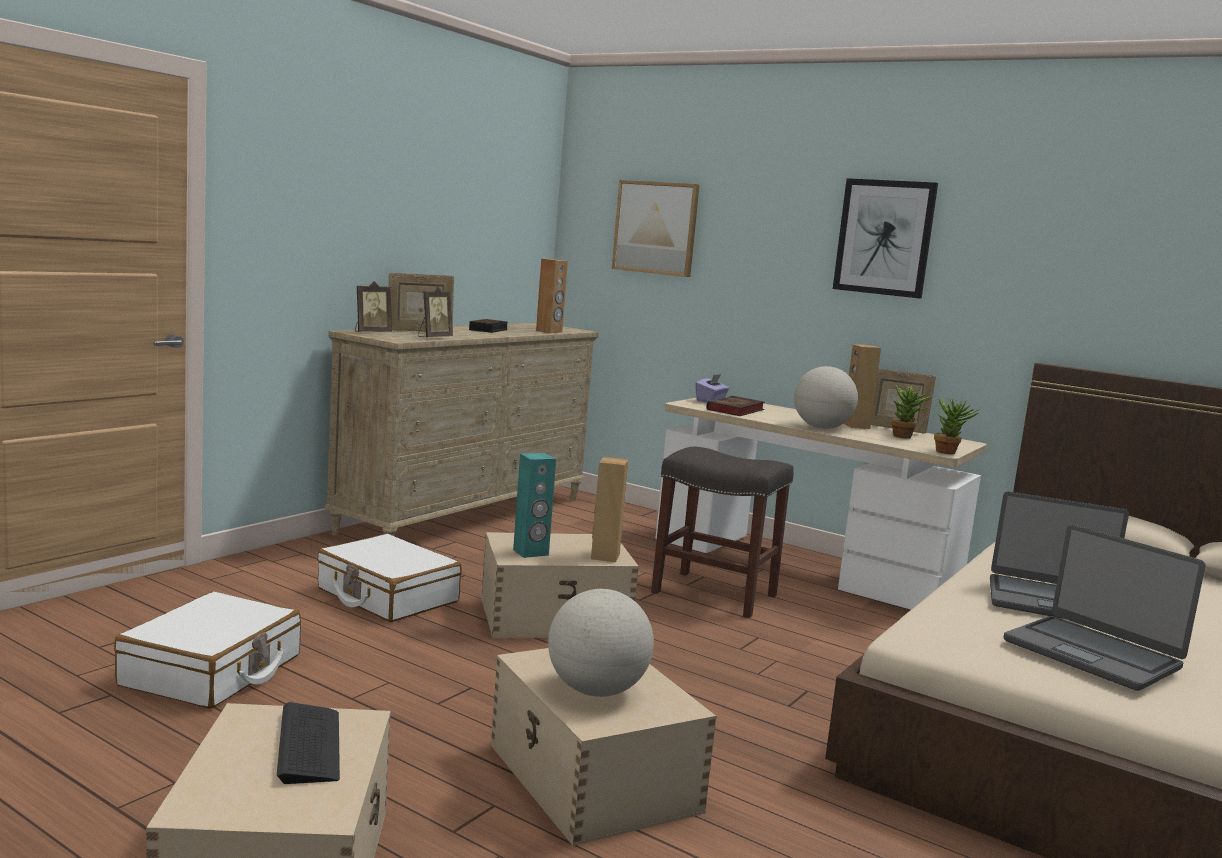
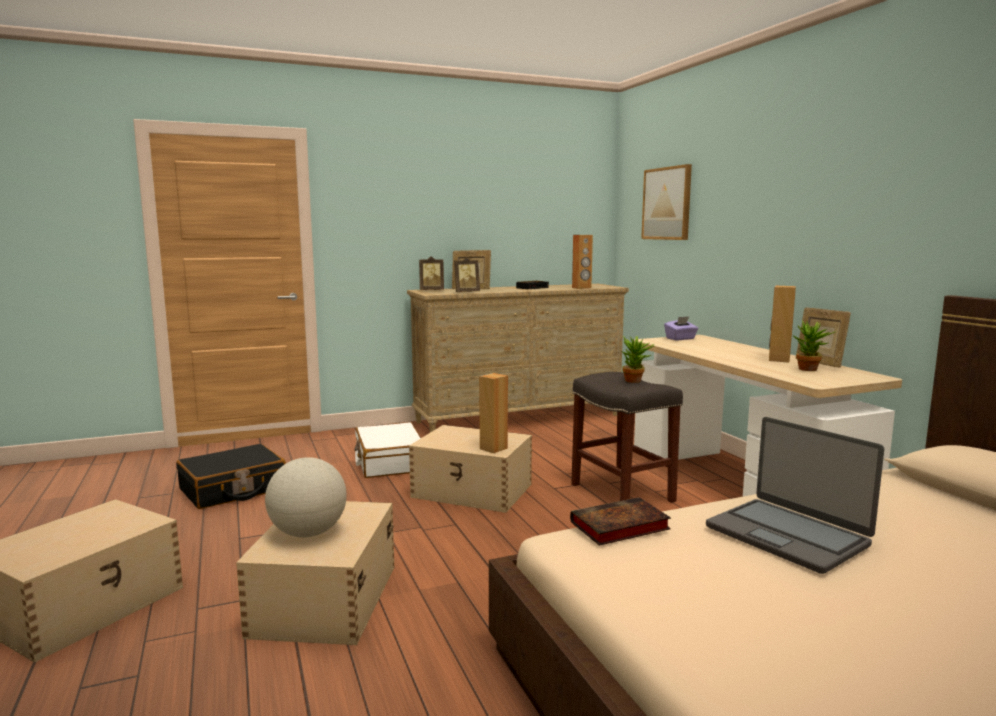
camera: 35 degrees right, 0 degrees up
white suitcase [114,592,301,709] -> black suitcase [176,444,286,509]
keyboard [277,702,340,784] -> none
turquoise speaker [513,453,556,558] -> none
book [706,396,765,416] -> book moved to [570,497,671,546]
globe [794,366,858,429] -> none
picture [833,178,938,299] -> none
potted plant [934,398,980,454] -> potted plant moved to [622,336,655,383]
laptop [1004,524,1205,691] -> none

